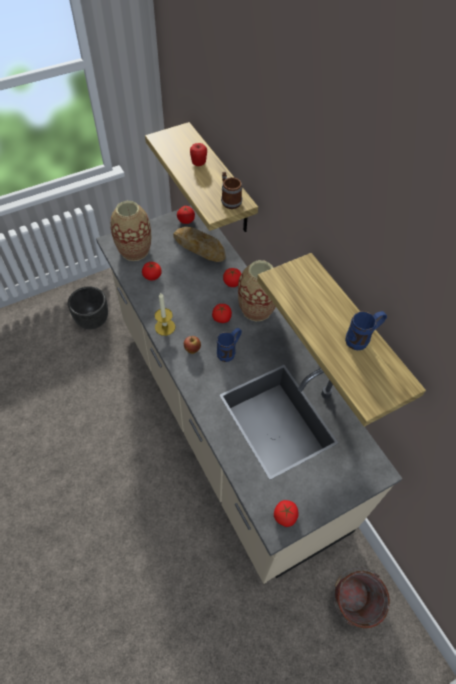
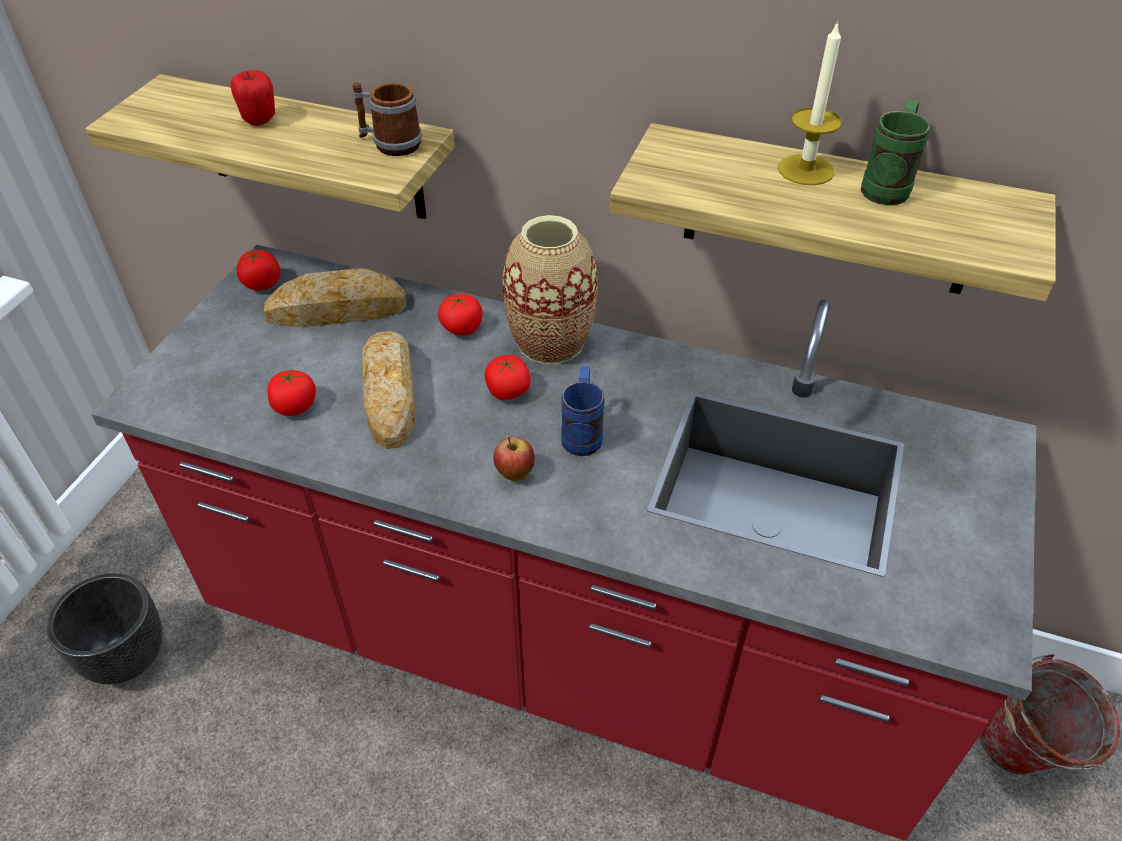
camera: 40 degrees left, 10 degrees down
beige counter [96,205,403,584] -> red counter [91,245,1036,840]
vase [110,201,151,261] -> none
candle [155,293,175,336] -> candle moved to [778,21,842,185]
tomato [274,500,299,527] -> none
blue mug [345,311,387,350] -> green mug [861,99,930,205]
none -> bread [362,331,416,449]

